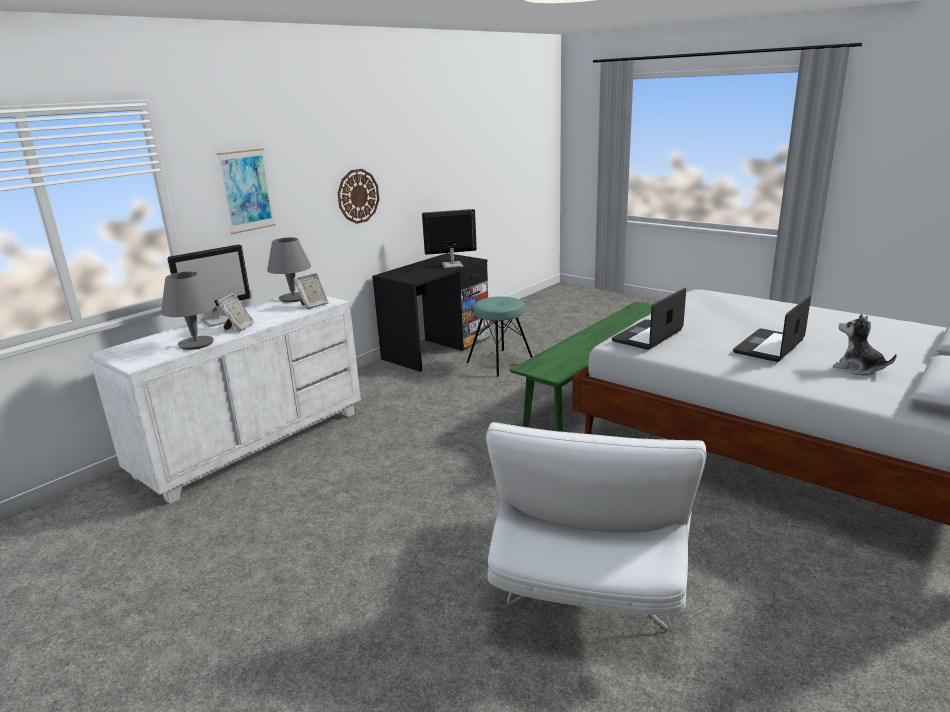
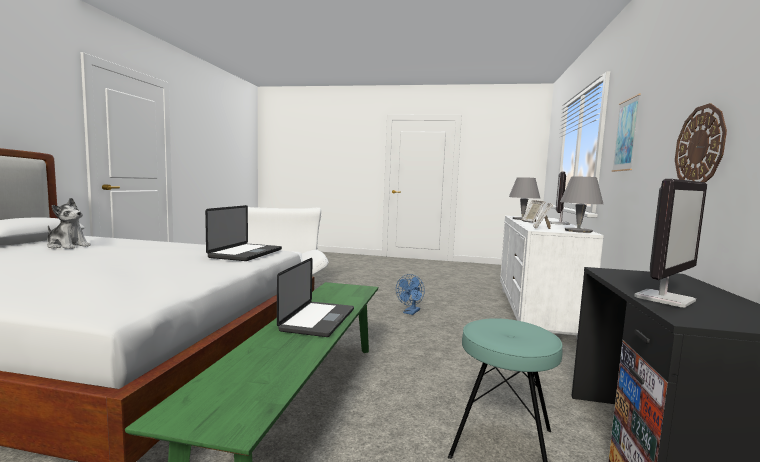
camera: 150 degrees right, 15 degrees down
laptop [733,295,811,362] -> laptop moved to [277,258,354,337]
none -> blue fan [396,274,425,315]

